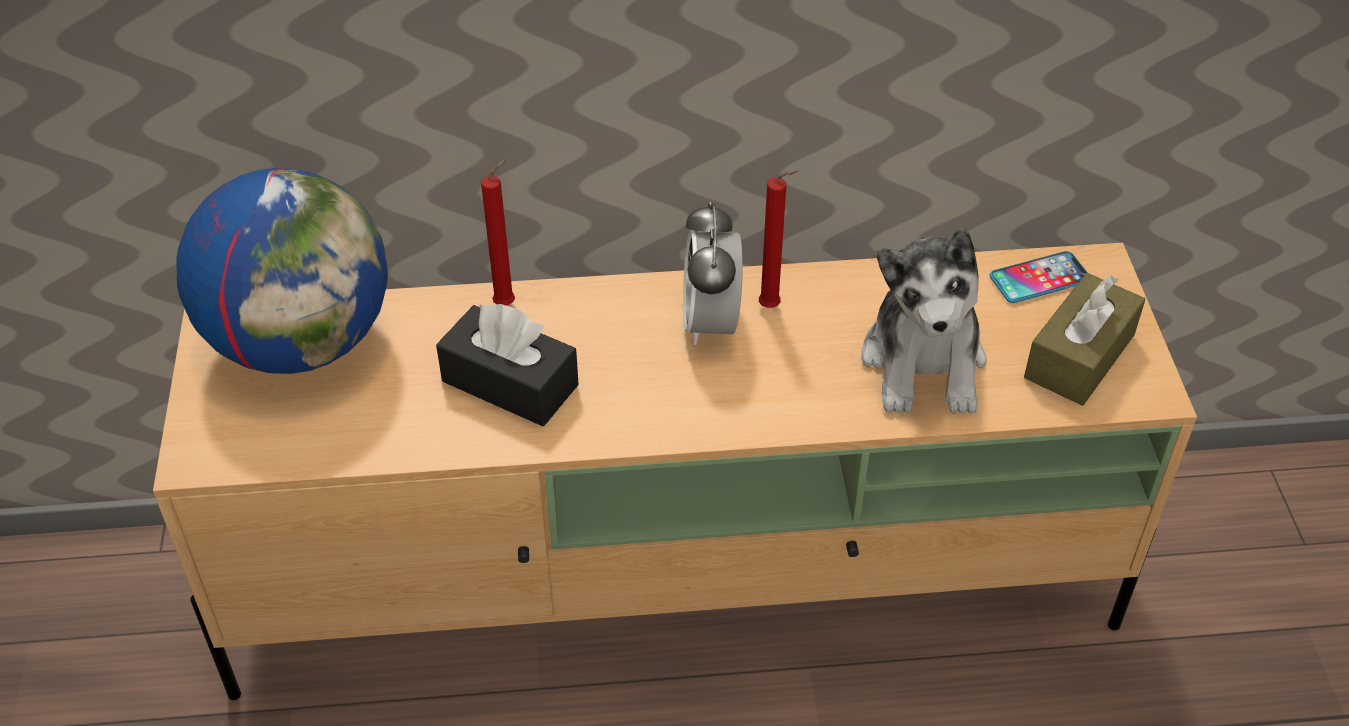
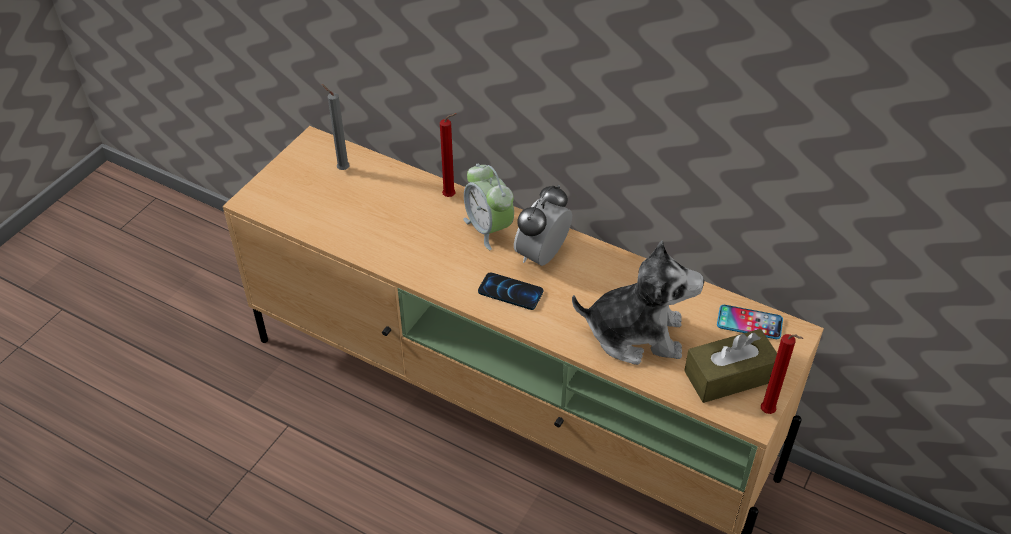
camera: 35 degrees right, 0 degrees up
globe [176,168,388,374] -> grey candle [322,84,350,170]
black tissue box [436,304,579,426] -> none
red candle [759,170,798,308] -> red candle moved to [761,334,803,414]
plush toy [861,229,986,414] -> plush toy turned 120 degrees counterclockwise [572,241,704,365]
none -> alarm clock [463,163,514,250]
none -> phone [478,273,543,310]

